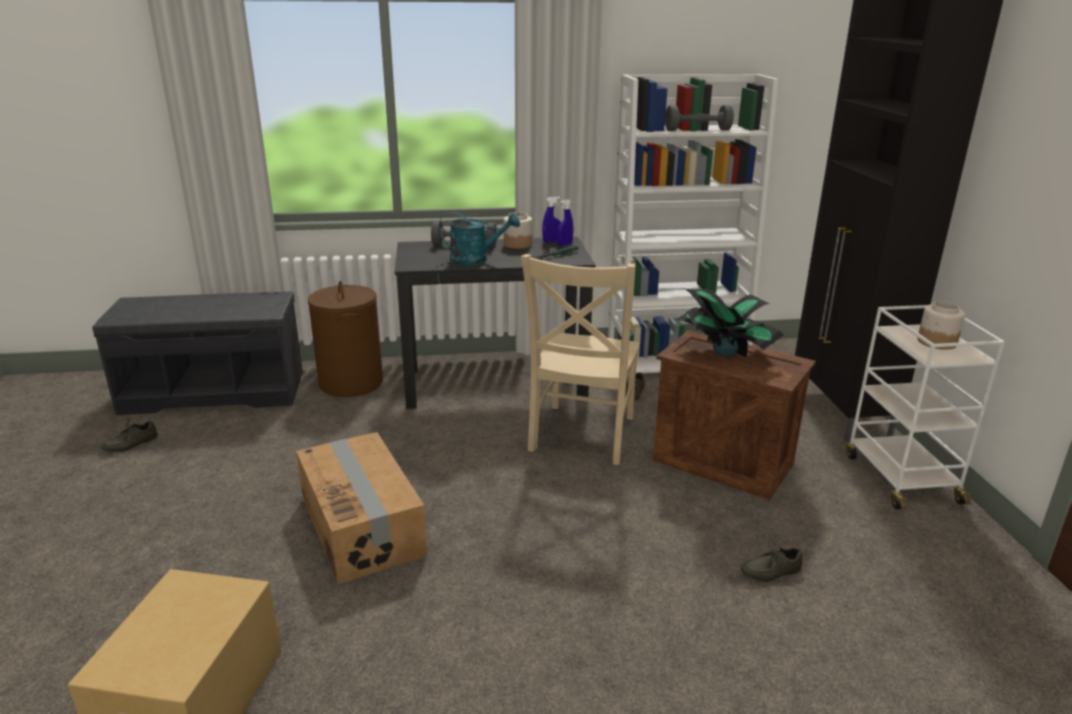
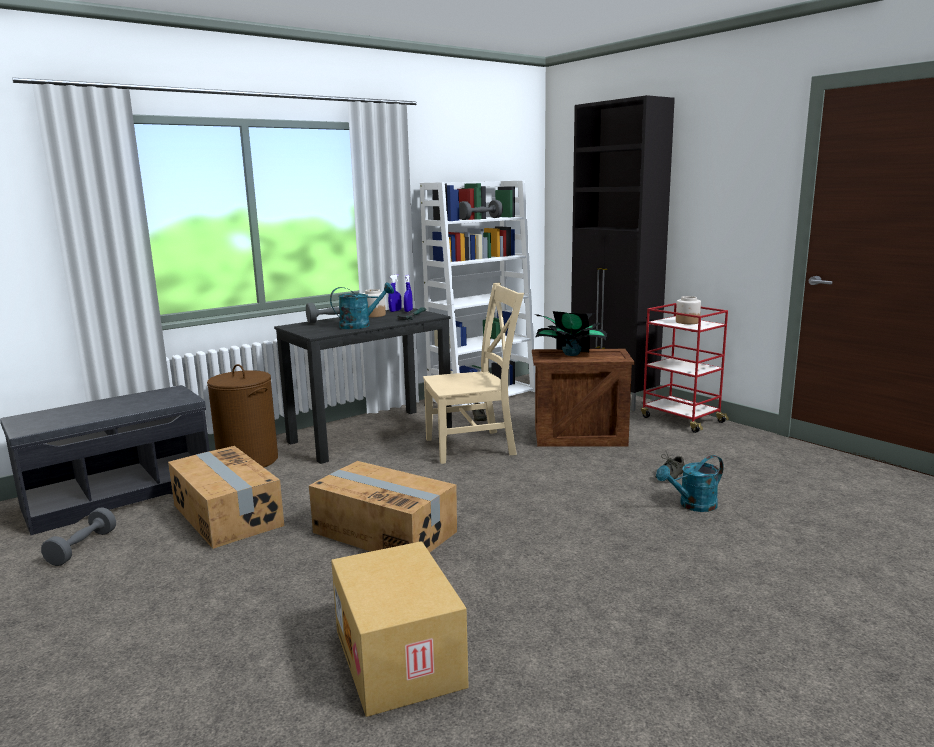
camera: 30 degrees left, 10 degrees down
grey shoe [101,415,157,452] -> grey dumbbell [41,507,116,566]
beige chair [521,254,640,465] -> beige chair turned 90 degrees counterclockwise [423,283,524,464]
white cart [846,305,1005,509] -> red cart [641,303,729,433]
none -> cardboard box [168,446,284,549]
none -> turquoise watering can [656,455,724,512]

